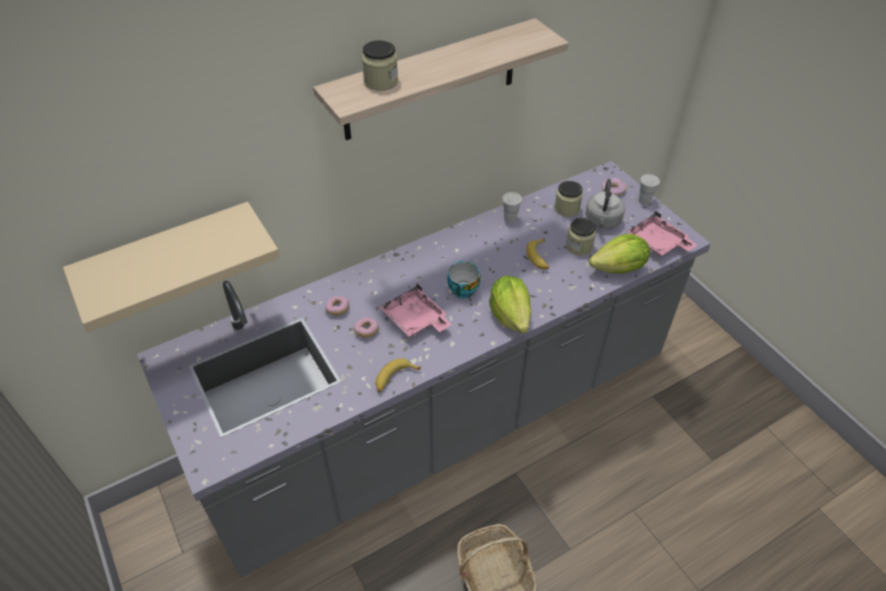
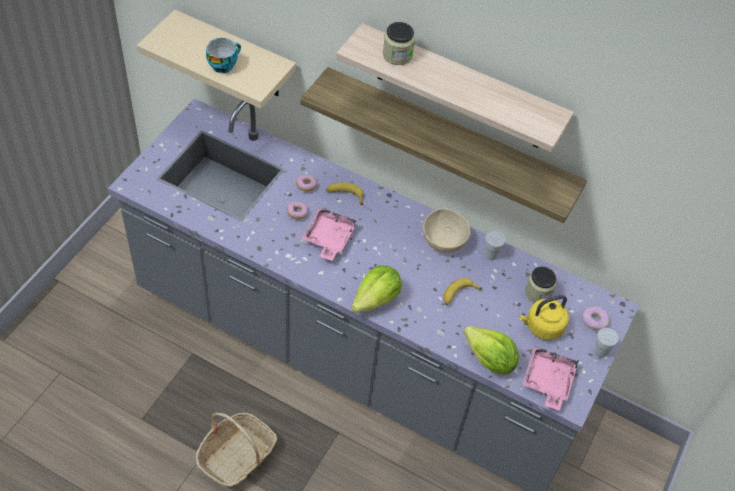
camera: 55 degrees right, 5 degrees up
banana [375,358,421,392] -> banana moved to [326,182,364,205]
cup [447,260,481,299] -> cup moved to [206,38,241,73]
jar [566,218,596,256] -> none
grey kettle [585,179,625,229] -> yellow kettle [519,295,569,340]
none -> shelf [300,67,587,223]
none -> beige bowl [423,209,471,253]

